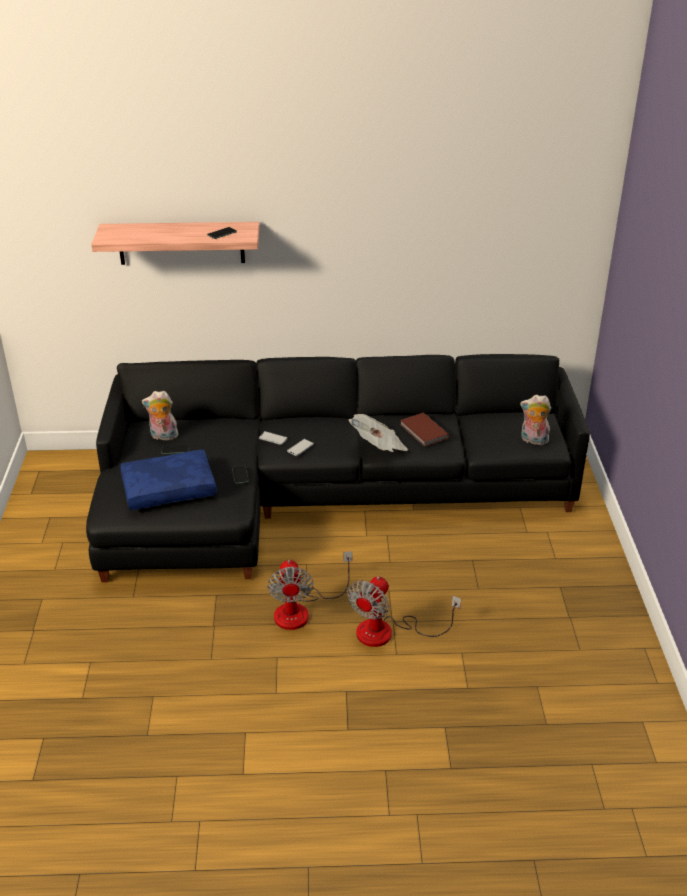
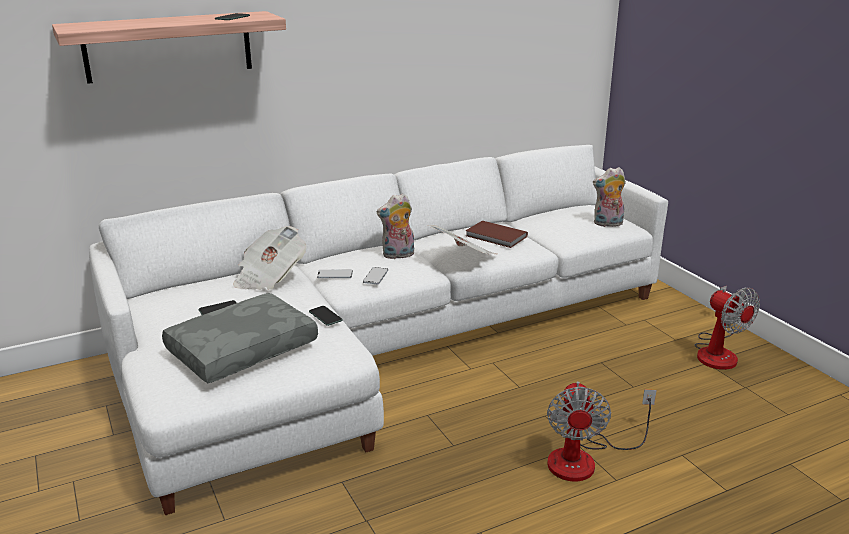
camera: 25 degrees left, 10 degrees down
black sofa [86,354,590,583] -> white sofa [89,145,668,515]
blue pillow [120,450,217,510] -> grey pillow [162,293,318,383]
plush toy [142,391,178,440] -> plush toy moved to [376,193,414,259]
fan [267,551,352,630] -> fan moved to [695,286,760,370]
none -> newspaper [233,226,306,290]

